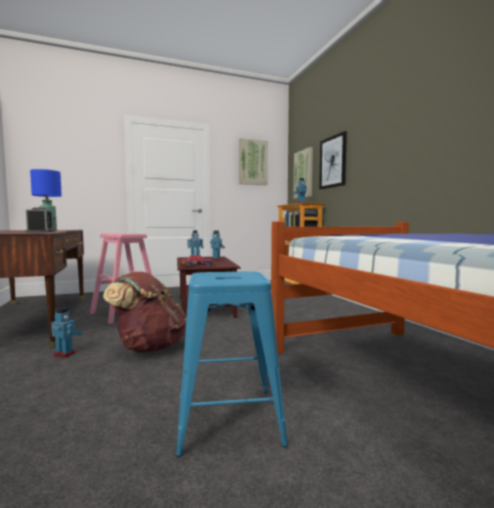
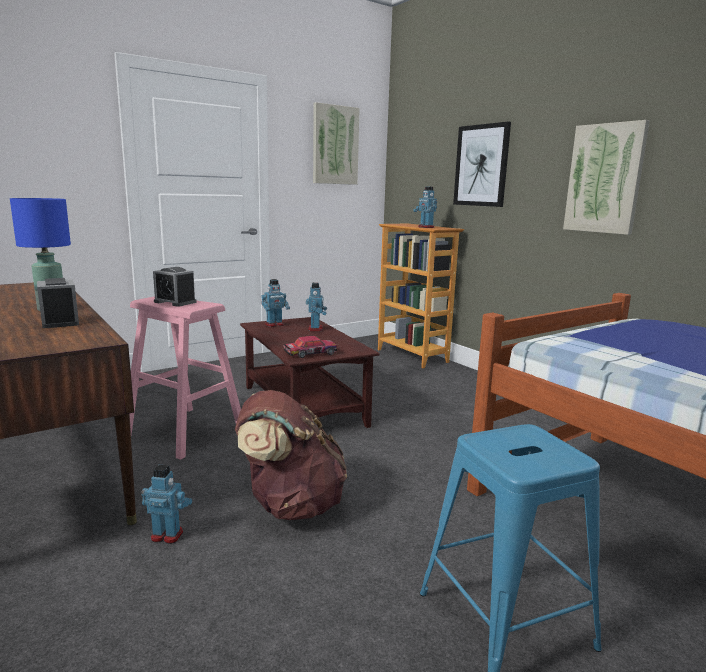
camera: 15 degrees left, 10 degrees up
picture [293,147,313,199] -> picture moved to [563,120,650,235]
none -> alarm clock [153,267,196,307]

